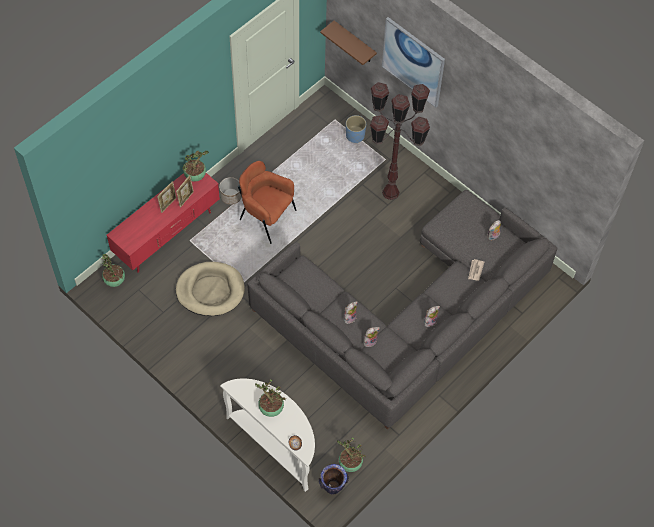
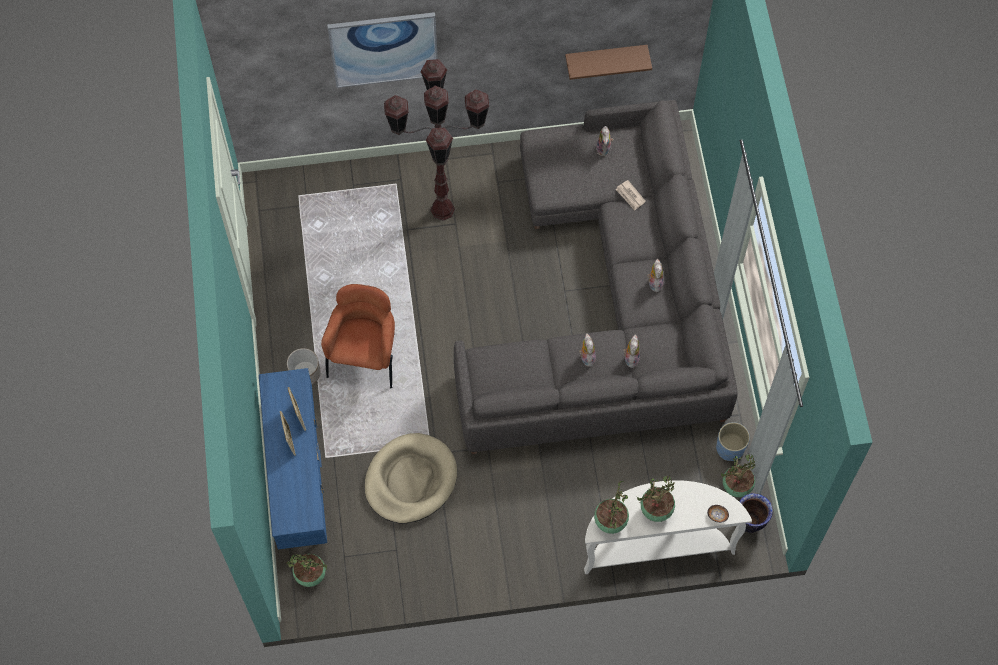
camera: 50 degrees left, 5 degrees up
red tv stand [106,173,220,273] -> blue tv stand [259,368,327,549]
potted plant [183,151,209,182] -> potted plant moved to [594,481,629,534]
brown armchair [238,161,297,244] -> brown armchair turned 120 degrees clockwise [321,284,395,388]
brown shelf [320,21,377,65] -> brown shelf moved to [565,45,652,80]
blue planter [346,115,366,143] -> blue planter moved to [716,422,750,461]

